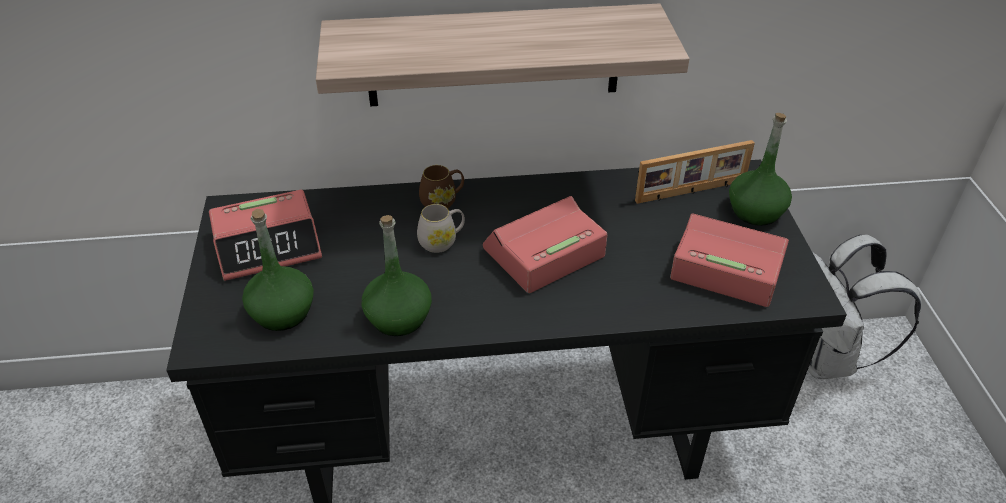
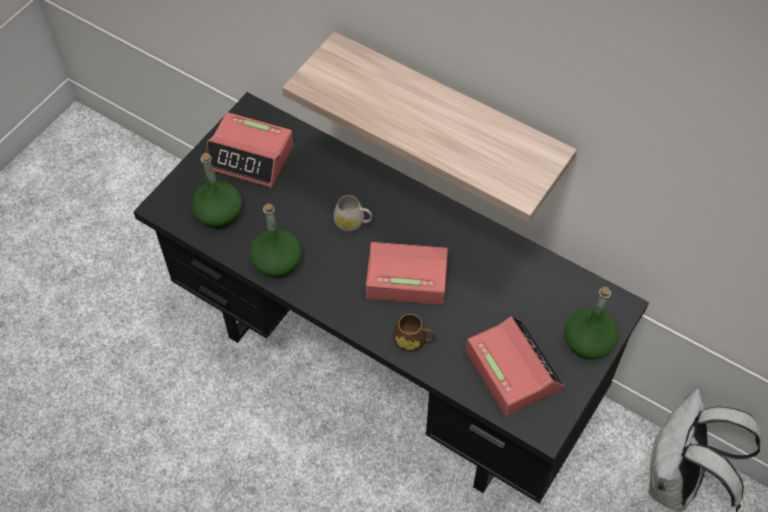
camera: 40 degrees right, 15 degrees up
brown mug [419,165,464,208] -> brown mug moved to [393,314,435,352]
picture frame [635,140,755,204] -> none

